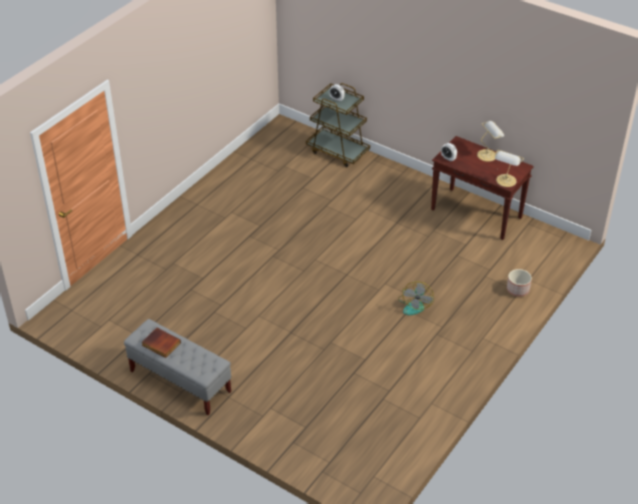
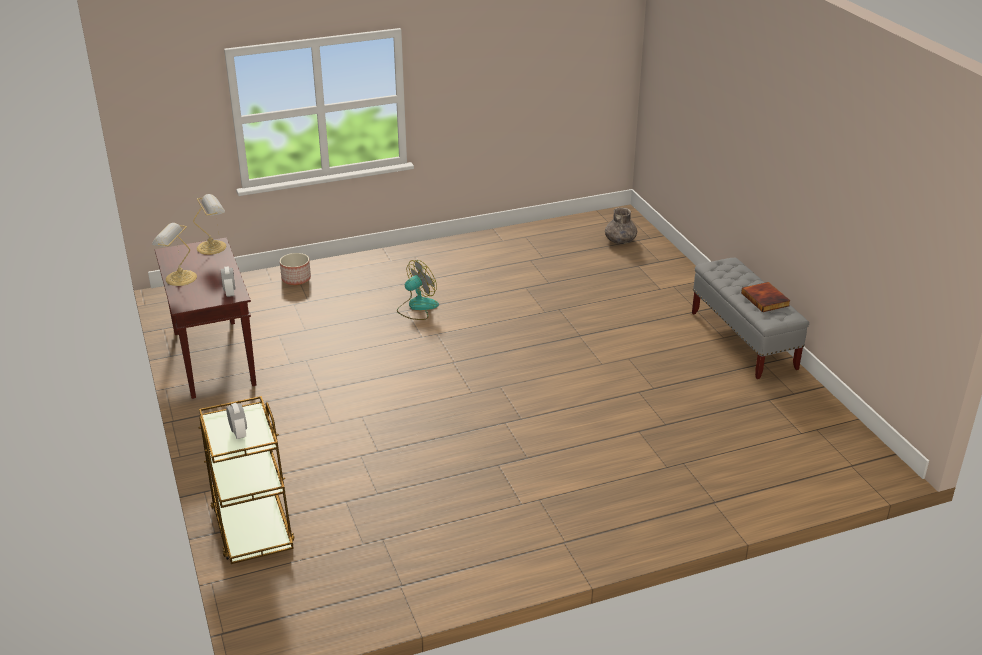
camera: 145 degrees left, 10 degrees down
none -> grey vase [605,207,637,244]

